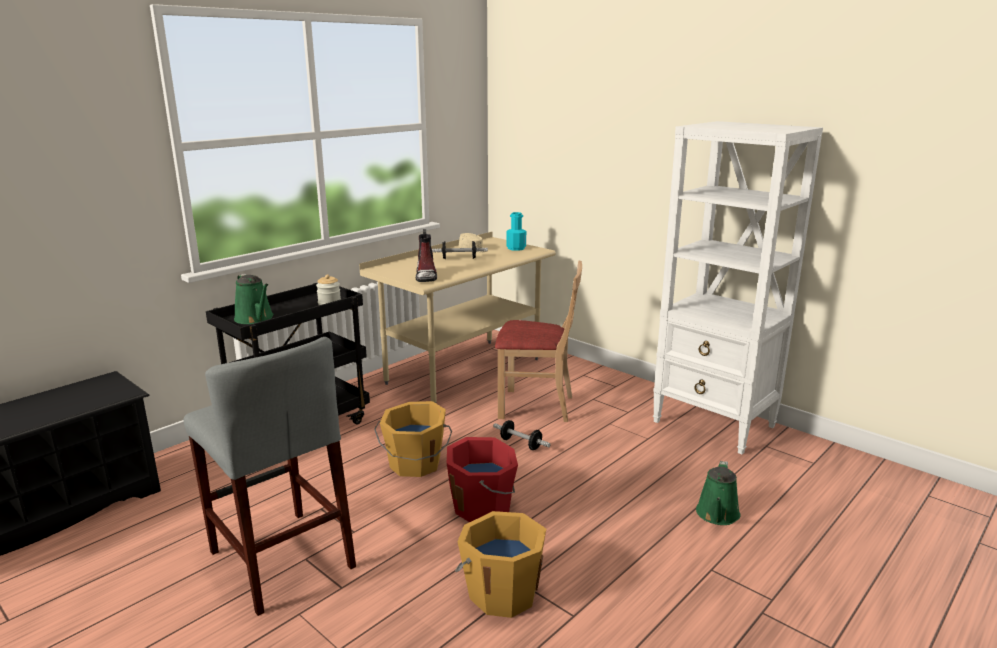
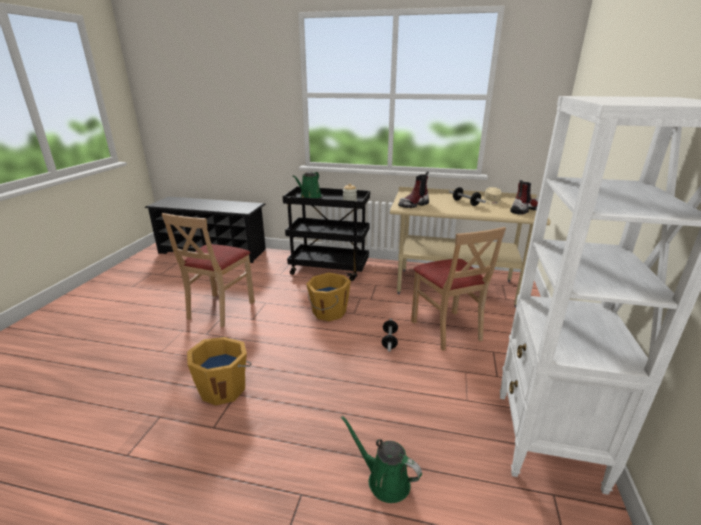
camera: 60 degrees right, 5 degrees up
grey stool [184,337,356,616] -> beige chair [162,213,255,327]
red bucket [447,437,518,522] -> none
turquoise bottle [506,212,526,251] -> boot [510,180,538,215]
green watering can [696,461,740,525] -> green watering can turned 45 degrees clockwise [341,415,422,503]

